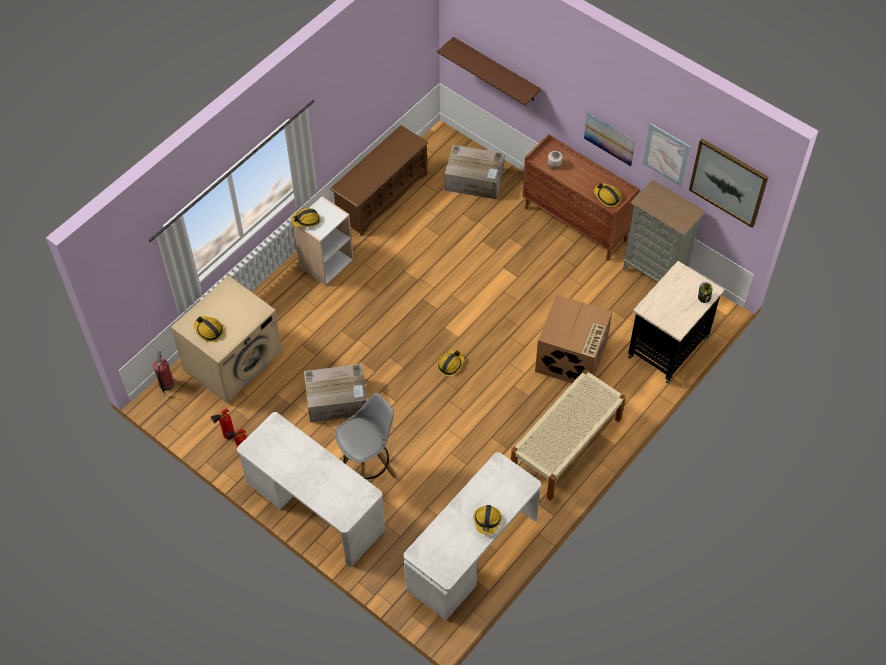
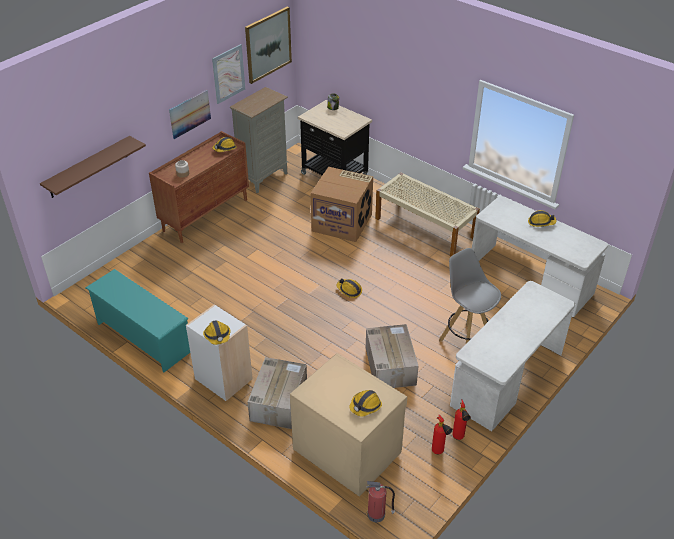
camera: 90 degrees left, 15 degrees down
brown shoe rack [330,125,429,236] -> turquoise shoe rack [85,269,190,372]
cardboard box [445,145,505,199] -> cardboard box moved to [248,357,307,429]

